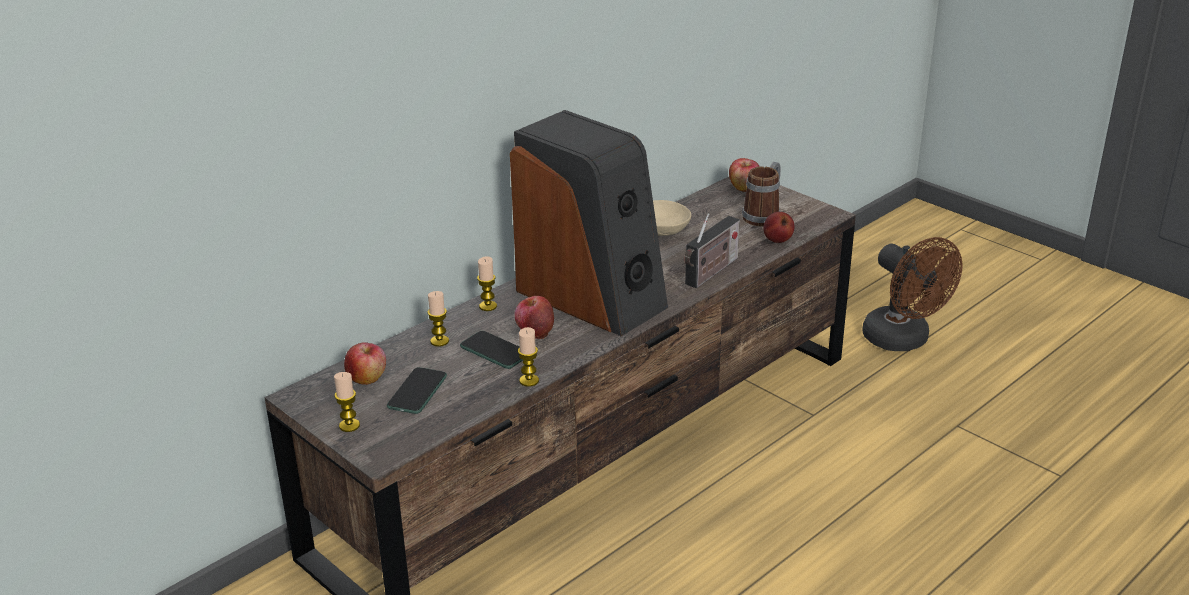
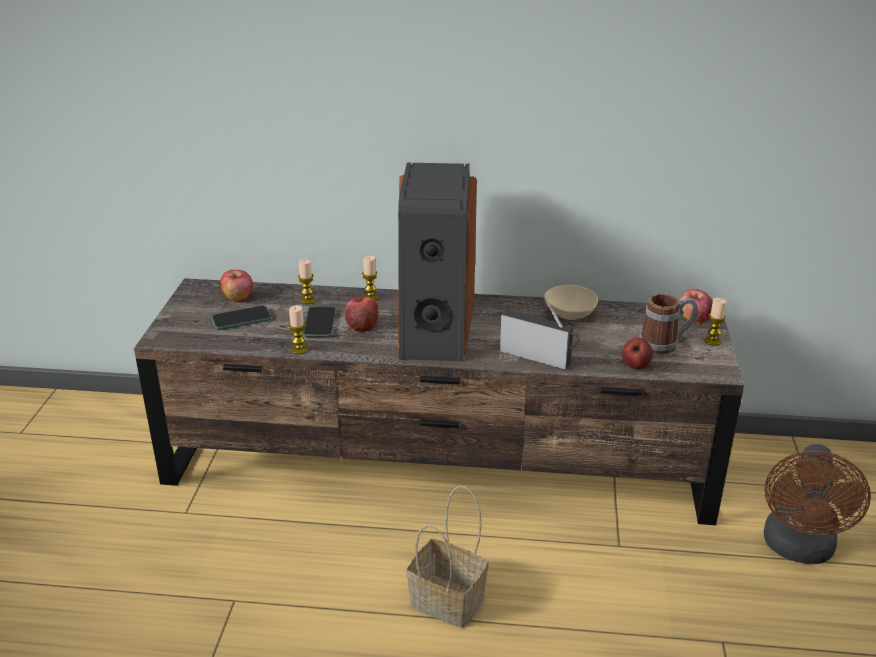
camera: 50 degrees right, 0 degrees up
candle [334,372,360,432] -> candle moved to [705,298,727,346]
radio [684,213,740,288] -> radio turned 150 degrees counterclockwise [500,302,579,370]
none -> basket [406,486,489,628]

